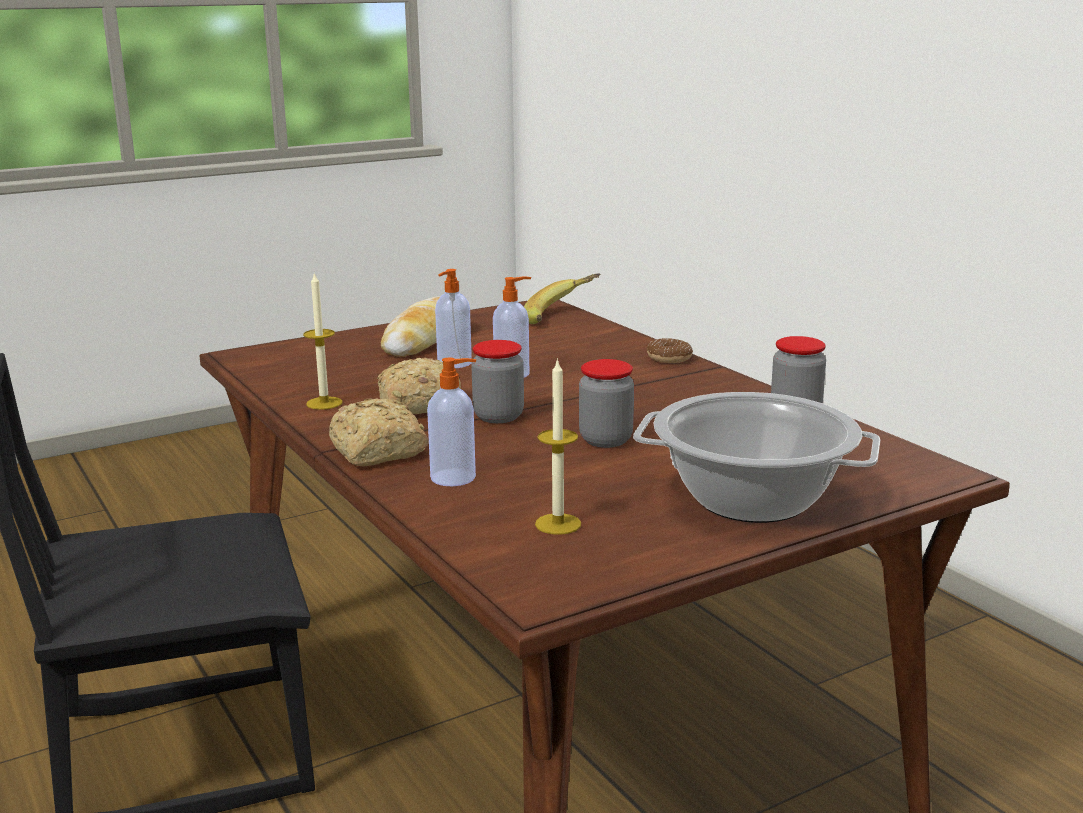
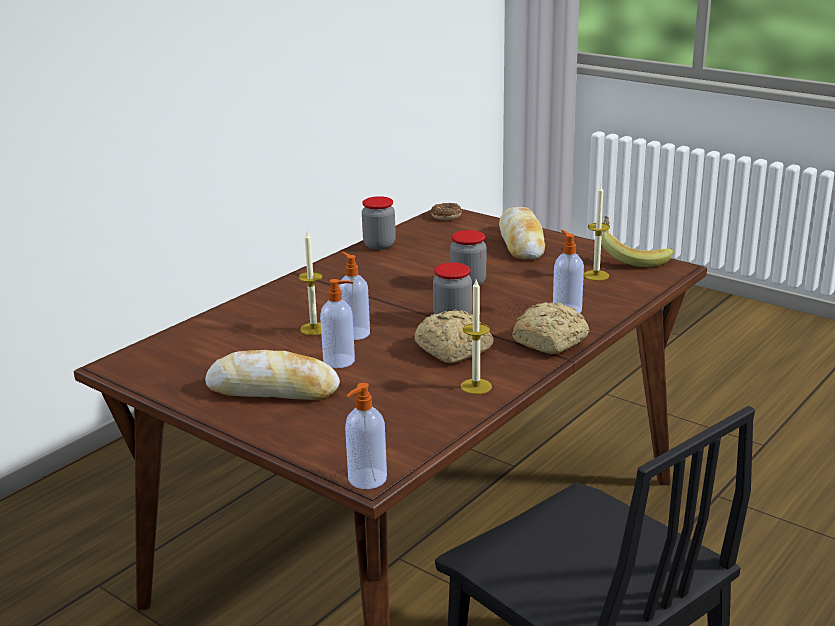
camera: 110 degrees left, 5 degrees up
banana [524,273,600,324] -> banana moved to [601,216,674,267]
cooking pot [633,392,880,523] -> bread [499,207,545,260]
donut [647,338,693,363] -> donut moved to [431,203,462,220]
none -> candle [298,232,323,335]
none -> soap dispenser [345,383,387,489]

